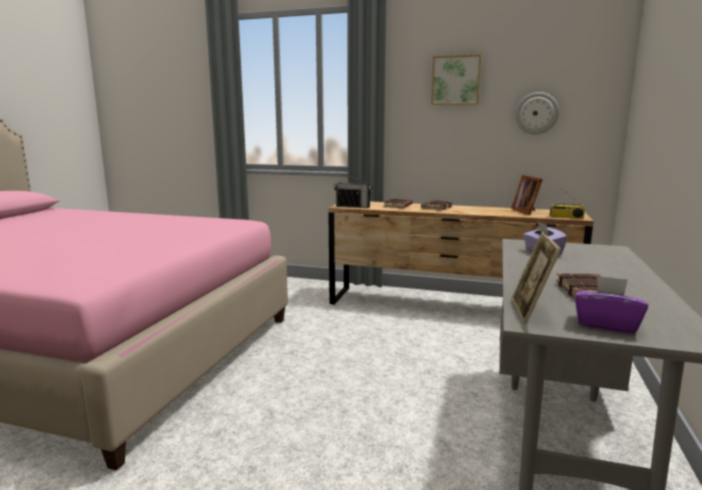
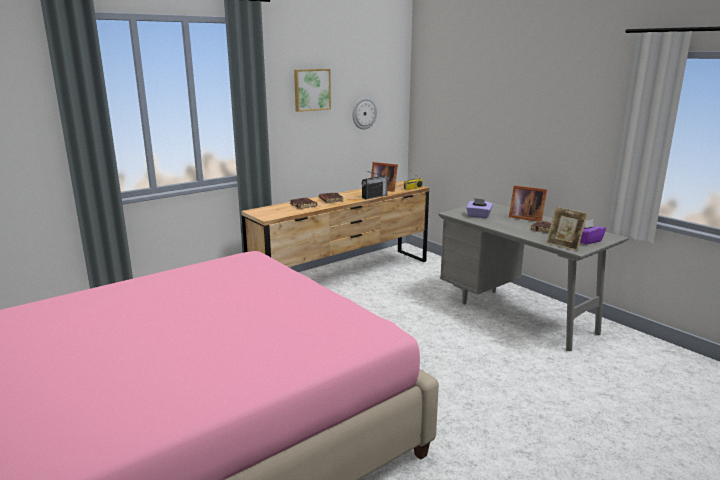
camera: 55 degrees left, 5 degrees up
radio [334,173,372,208] -> radio moved to [361,171,389,200]
none -> picture frame [509,186,547,221]

